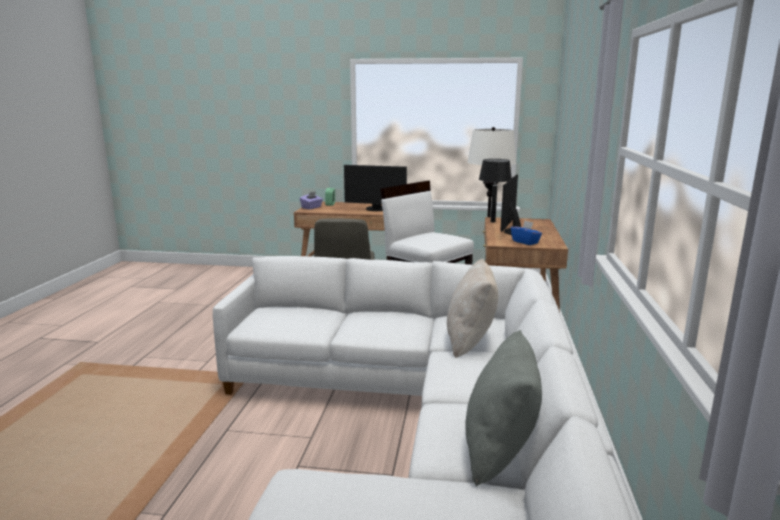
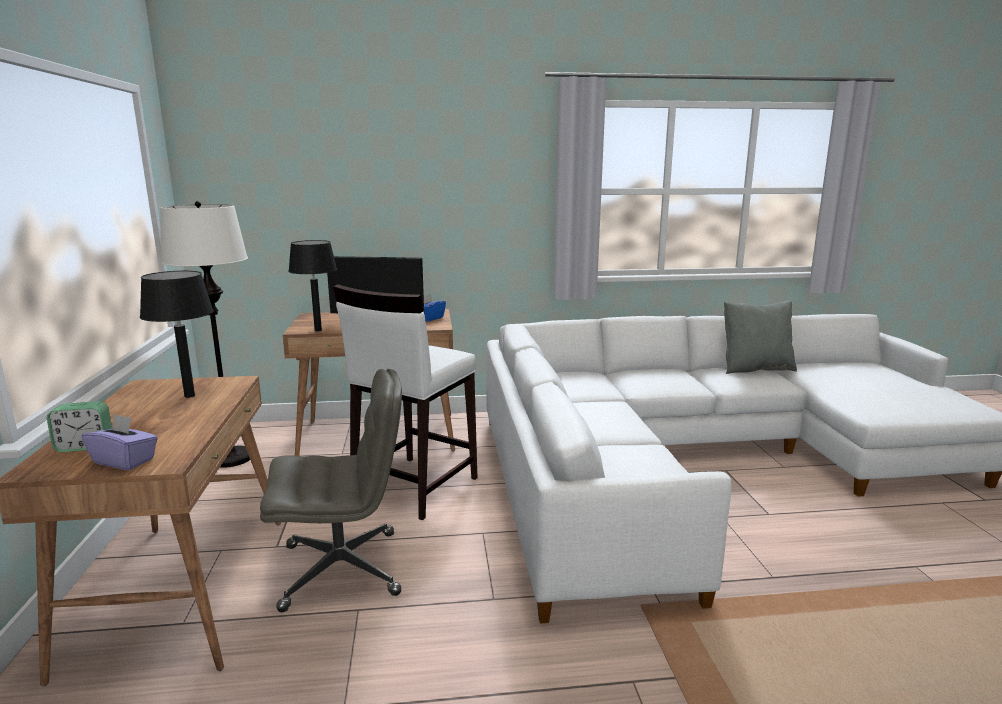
camera: 105 degrees left, 0 degrees up
monitor [344,165,407,211] -> black table lamp [140,271,214,398]
beige pillow [447,259,498,358] -> none

